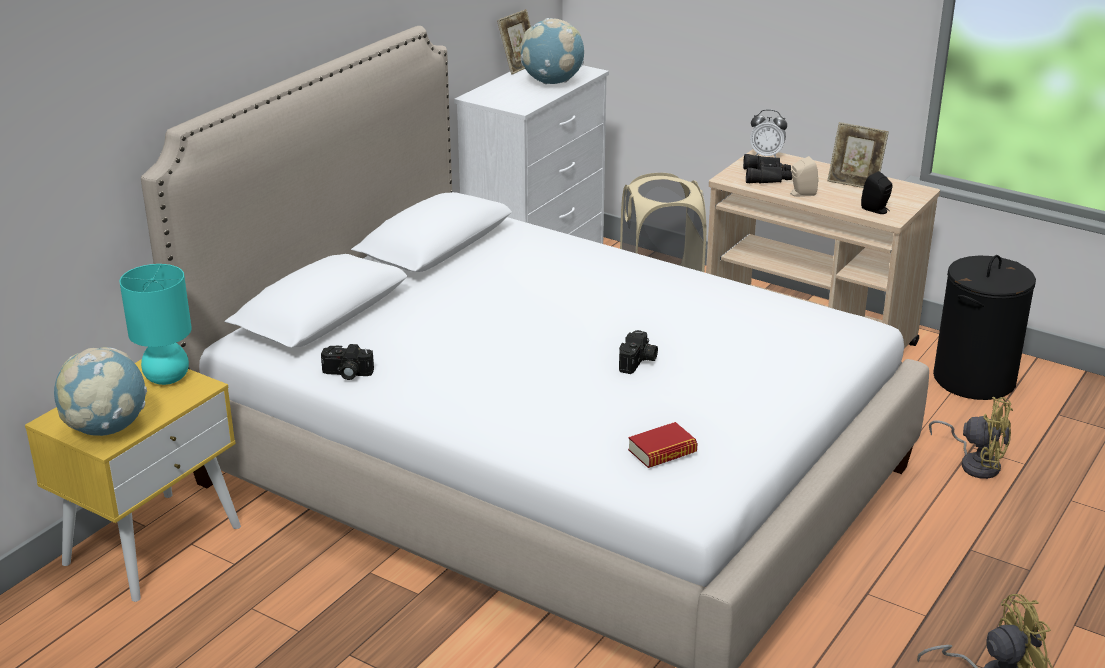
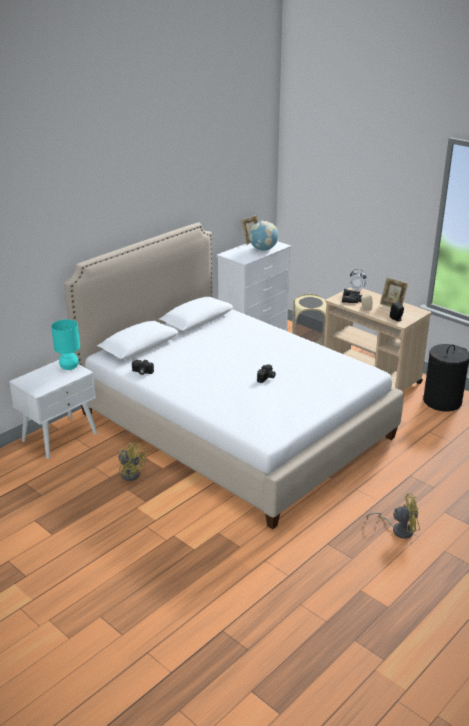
camera: 10 degrees right, 0 degrees up
yellow nightstand [25,359,241,602] -> white nightstand [9,360,97,459]
globe [54,347,147,436] -> none
book [628,422,697,468] -> none
yellow fan [929,397,1013,479] -> yellow fan moved to [118,442,145,481]

